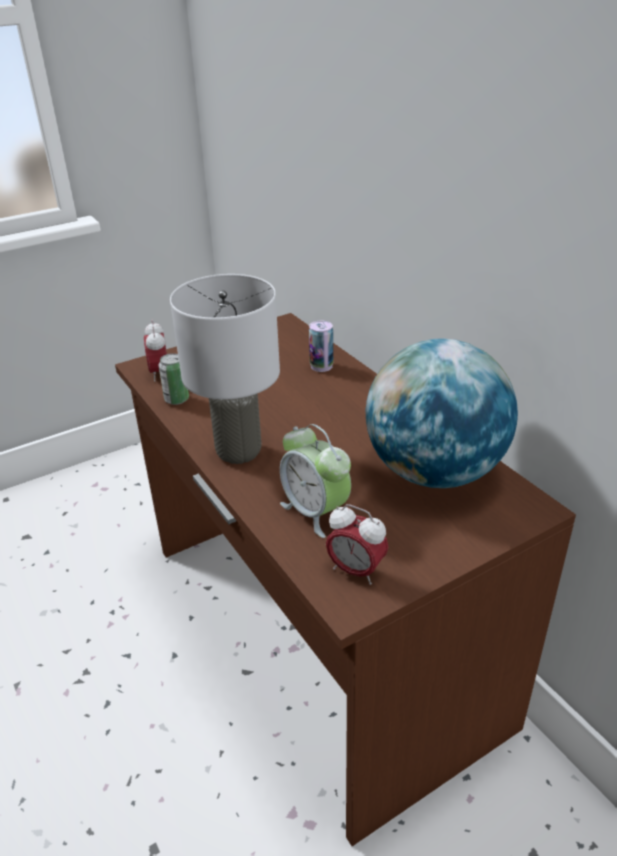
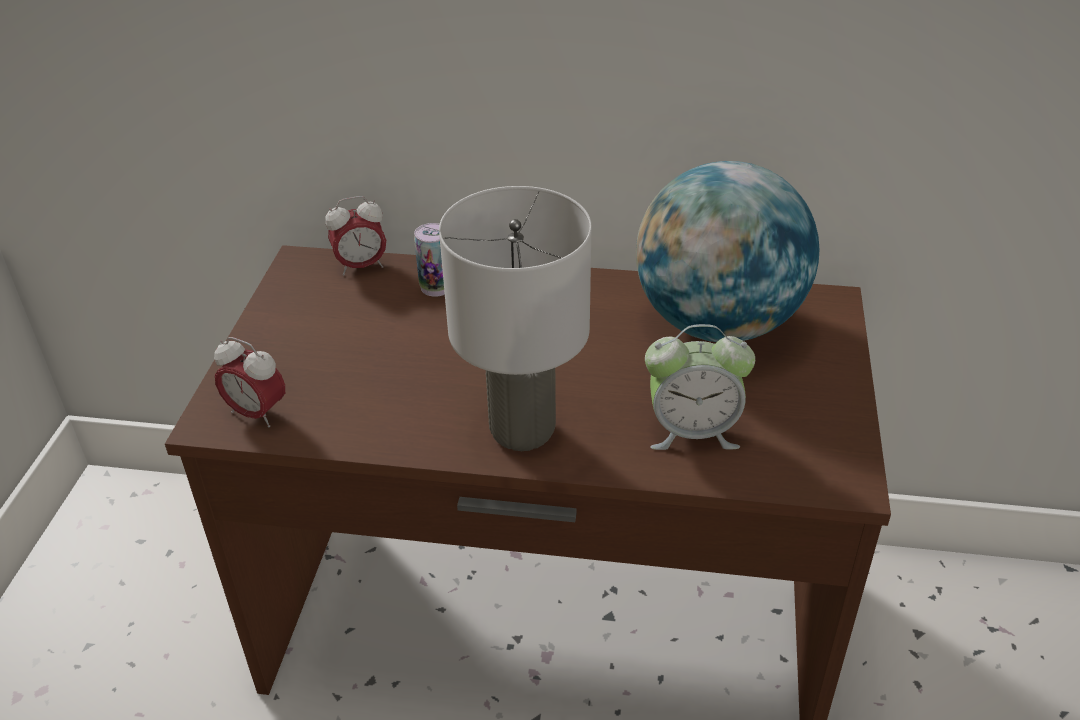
camera: 50 degrees left, 5 degrees up
can [159,353,189,405] -> none
alarm clock [326,504,388,585] -> alarm clock moved to [325,196,386,275]

